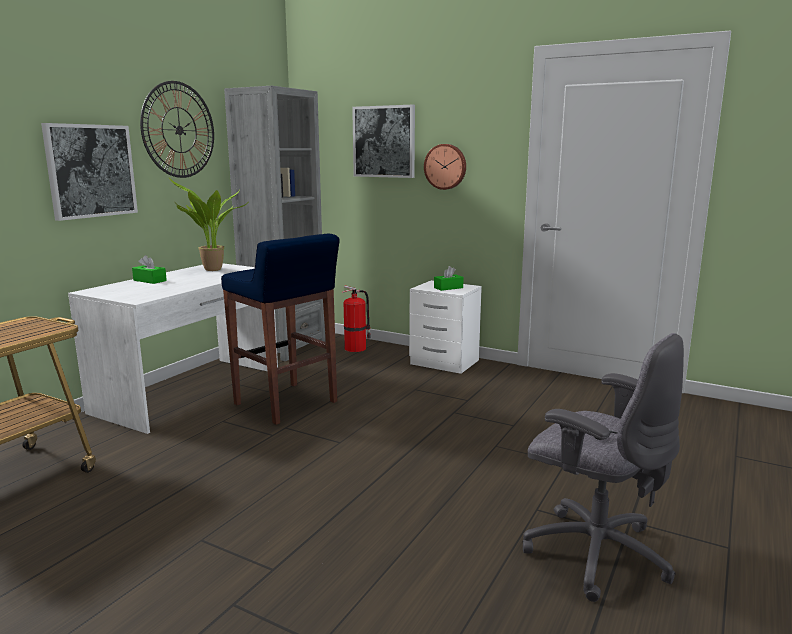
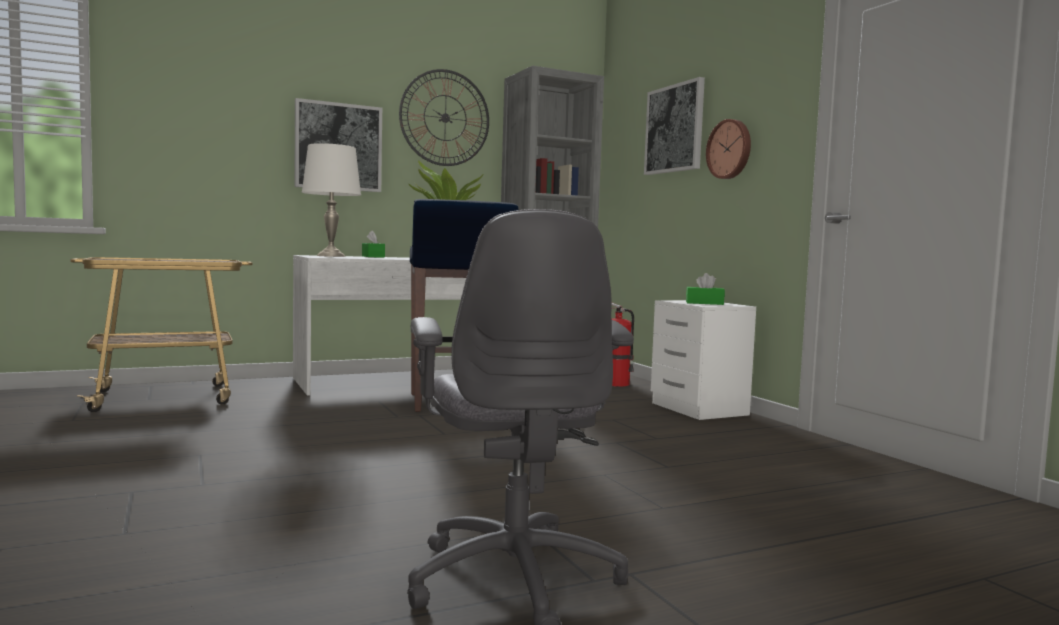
camera: 35 degrees right, 10 degrees down
none -> white table lamp [302,143,361,257]

